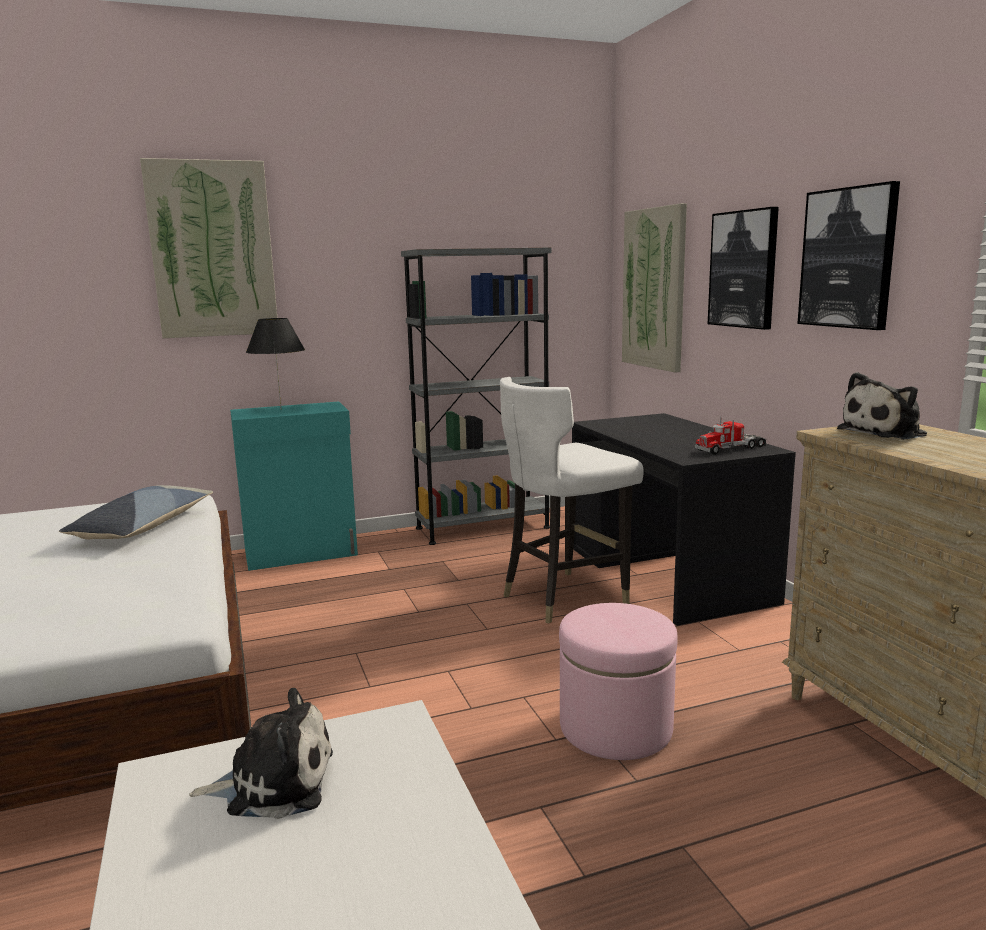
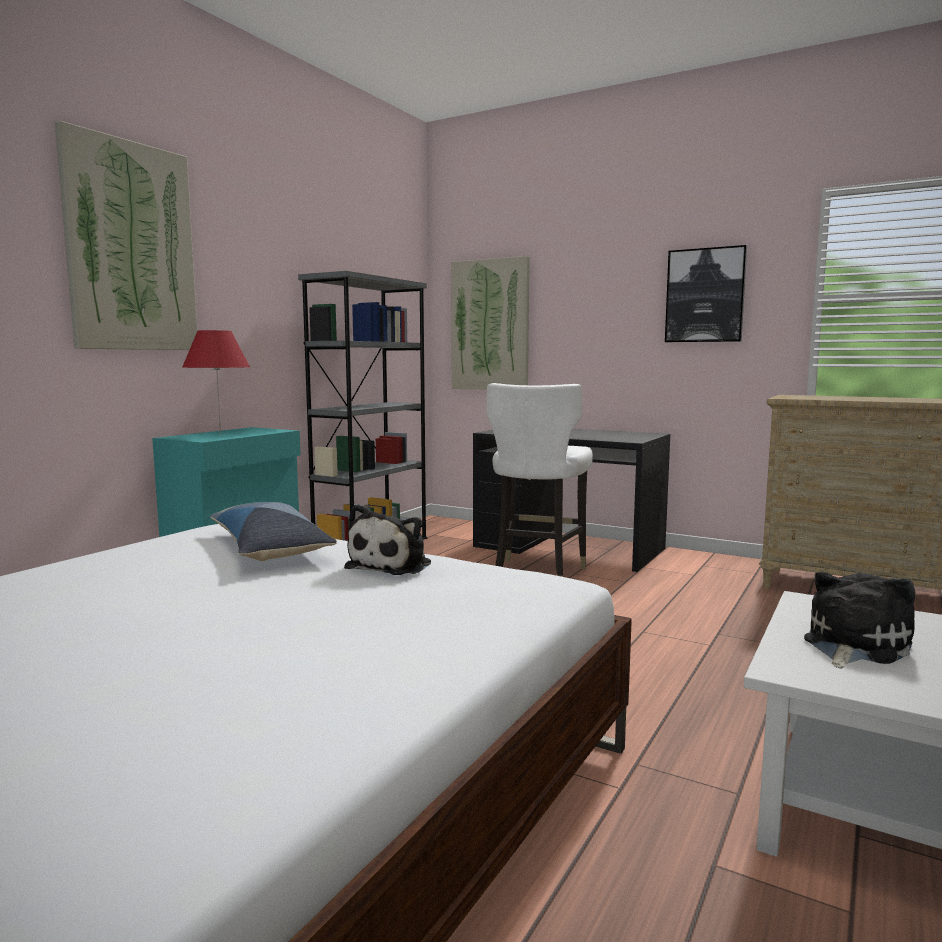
camera: 40 degrees left, 5 degrees down
black table lamp [246,318,305,408] -> red table lamp [182,330,250,434]
pink ottoman [559,603,678,760] -> none
toy truck [695,417,766,455] -> none
picture [708,207,779,330] -> none
plush toy [837,372,927,440] -> plush toy moved to [344,504,431,575]

